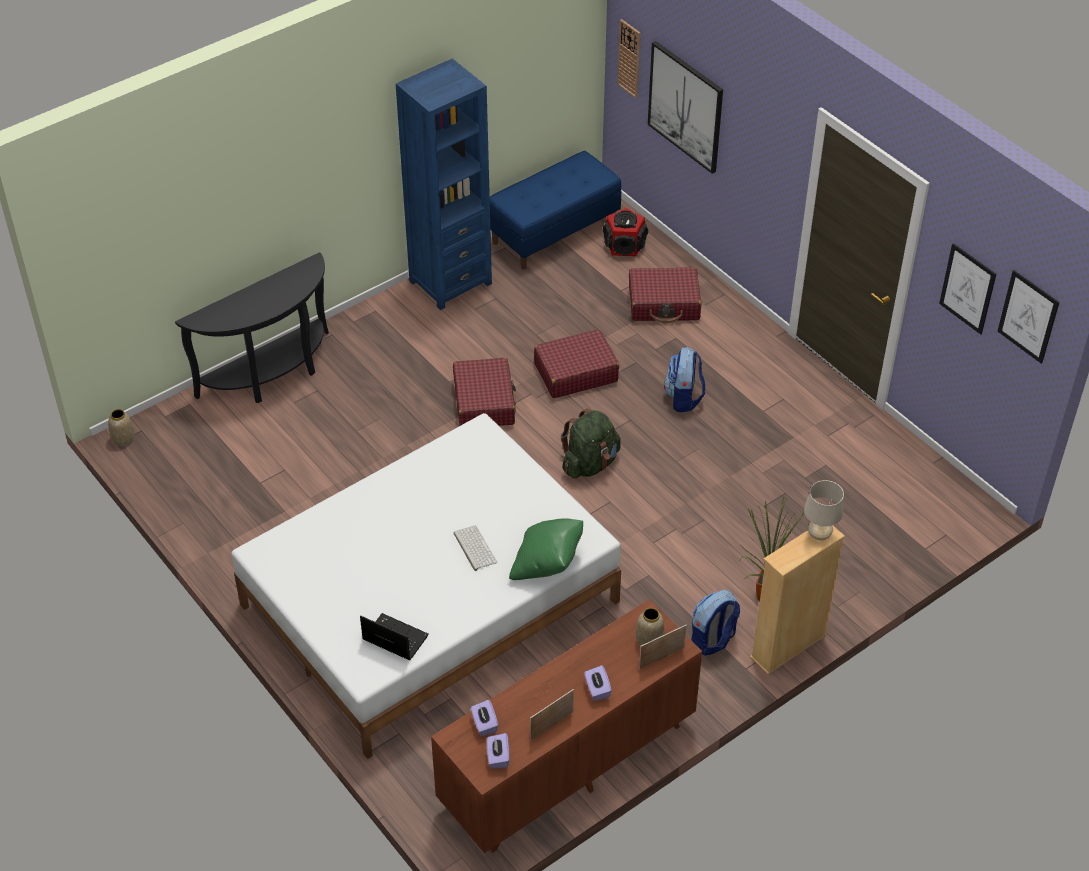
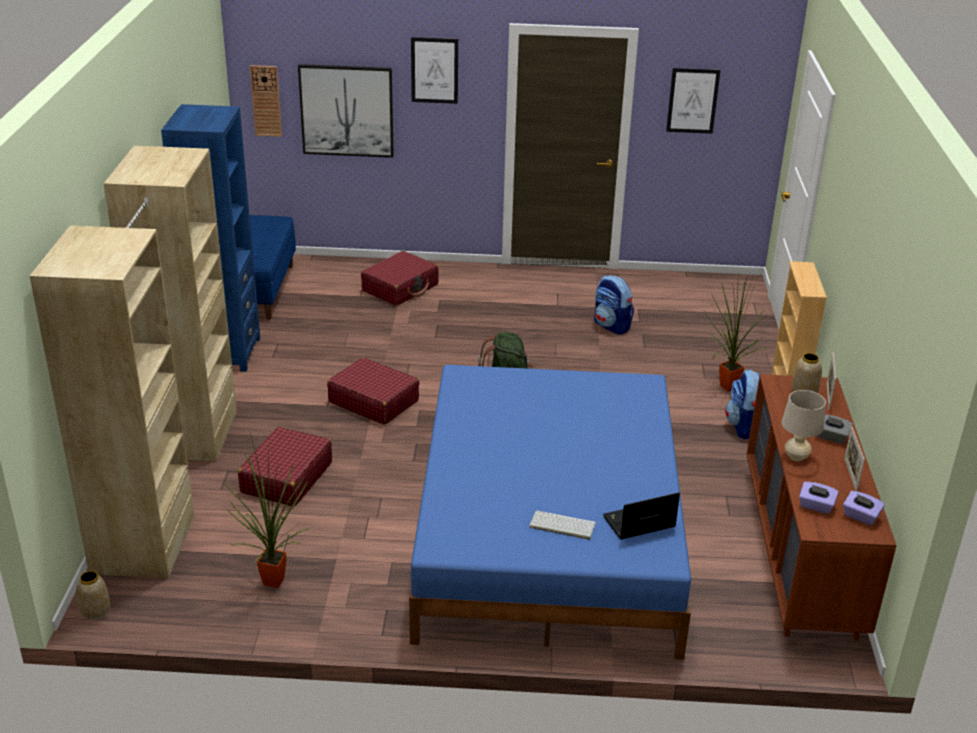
camera: 50 degrees left, 15 degrees down
black console table [175,252,329,403] -> beige wardrobe [30,146,237,579]
white bed [231,413,621,759] -> blue bed [409,365,691,660]
keyboard [454,526,497,571] -> keyboard moved to [529,511,596,540]
green pillow [509,518,583,580] -> none
red suitcase [534,329,619,398] -> red suitcase moved to [238,427,332,506]
purple tissue box [584,665,612,701] -> grey tissue box [818,415,853,444]
speaker [603,208,648,256] -> none
backpack [664,347,705,412] -> backpack moved to [594,275,634,335]
beige table lamp [804,480,844,541] -> beige table lamp moved to [782,390,826,461]
picture [997,270,1059,363] -> picture moved to [411,37,458,104]
none -> potted plant [224,433,308,588]

